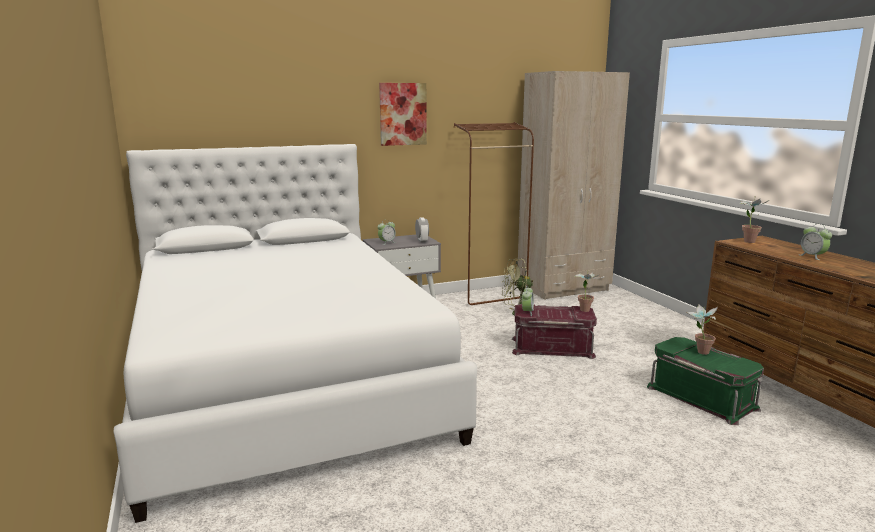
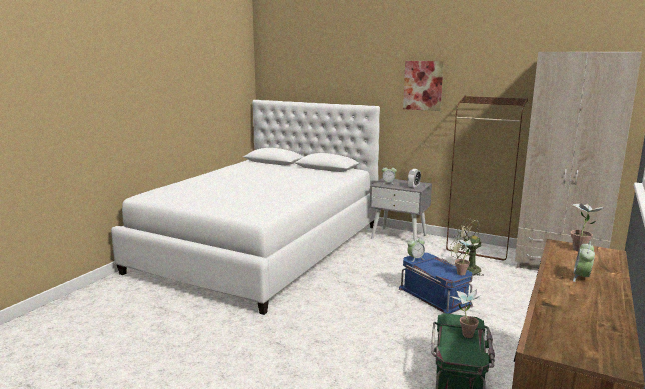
camera: 50 degrees right, 0 degrees up
red storage box [512,304,597,359] -> blue storage box [399,253,473,314]

